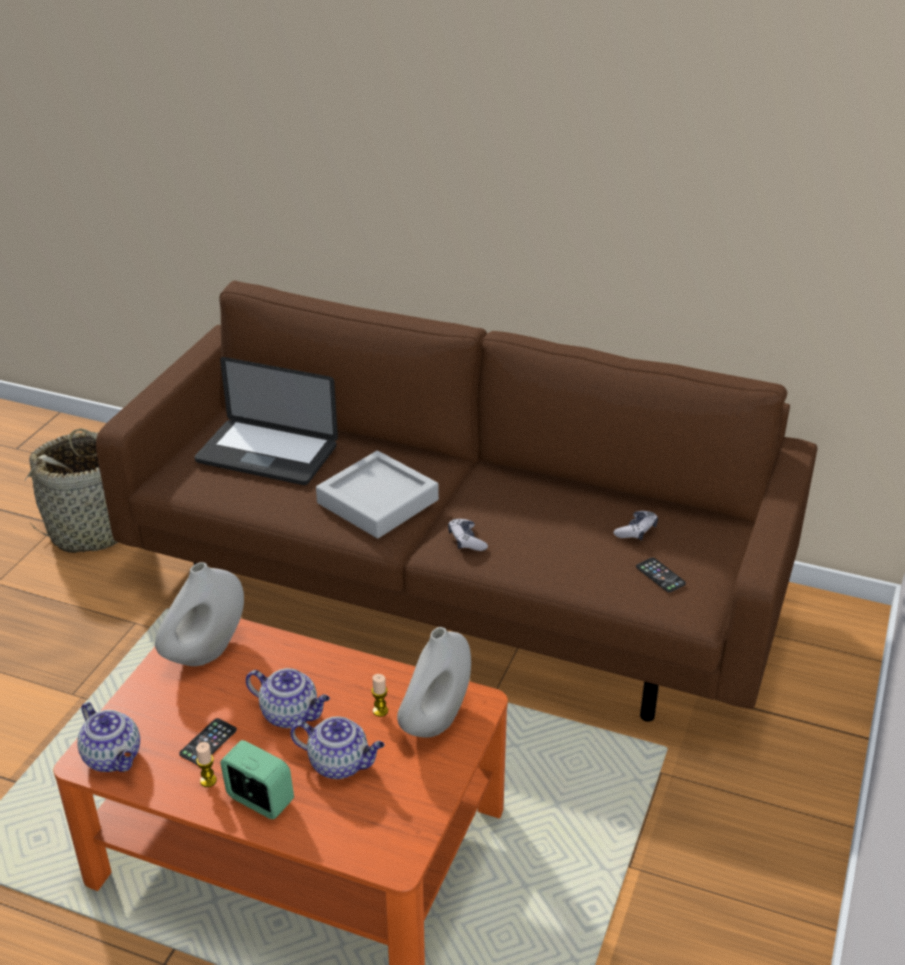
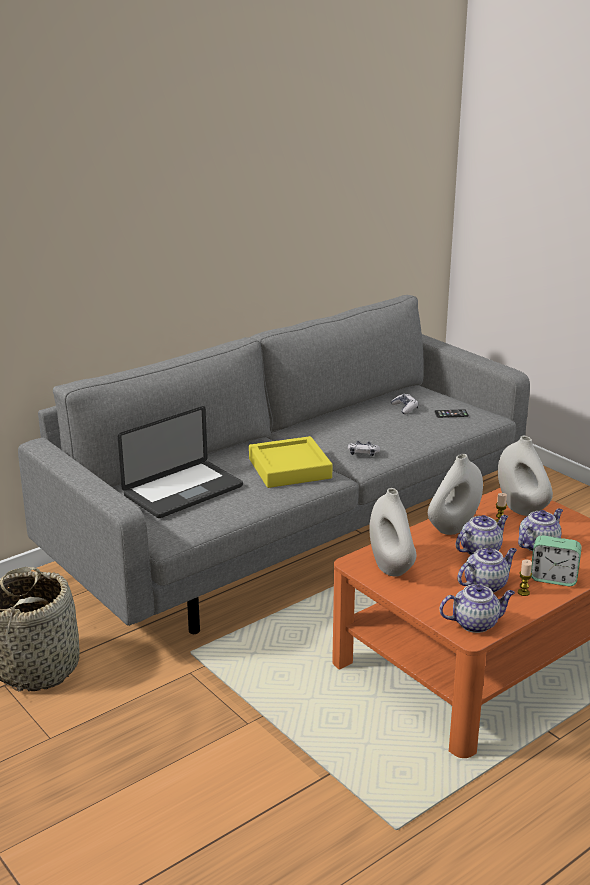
camera: 60 degrees left, 10 degrees down
brown sofa [96,281,817,722] -> grey sofa [18,295,530,634]
phone [179,718,237,765] -> teapot [457,548,517,593]
alarm clock [220,740,294,819] -> alarm clock turned 135 degrees counterclockwise [531,535,581,586]
grey tray [316,451,439,538] -> yellow tray [249,436,332,488]
none -> white vase [428,454,483,535]

